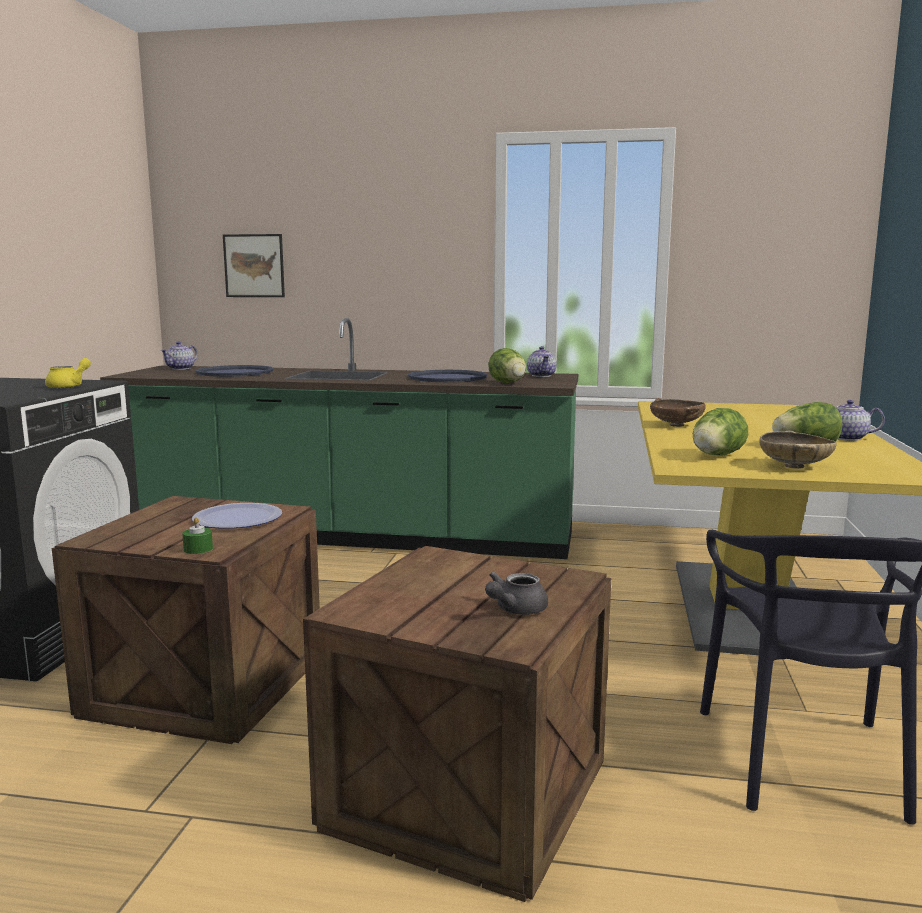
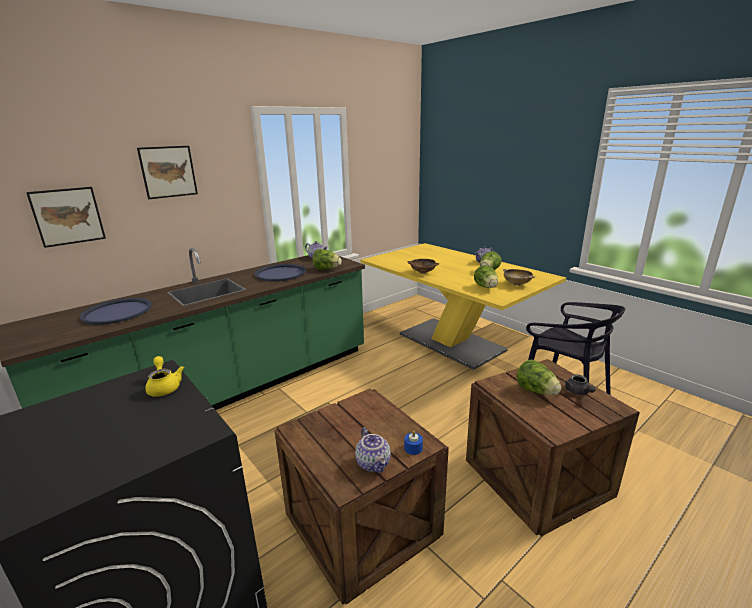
camera: 50 degrees left, 10 degrees up
teapot [160,341,198,370] -> teapot moved to [355,427,391,473]
green candle [182,517,213,554] -> blue candle [404,430,423,455]
plate [192,503,282,529] -> none
none -> picture [137,146,198,199]
none -> lettuce [517,359,561,395]

